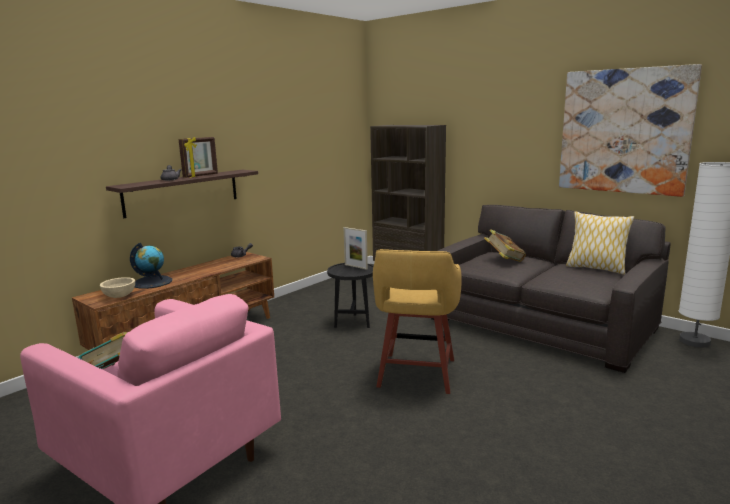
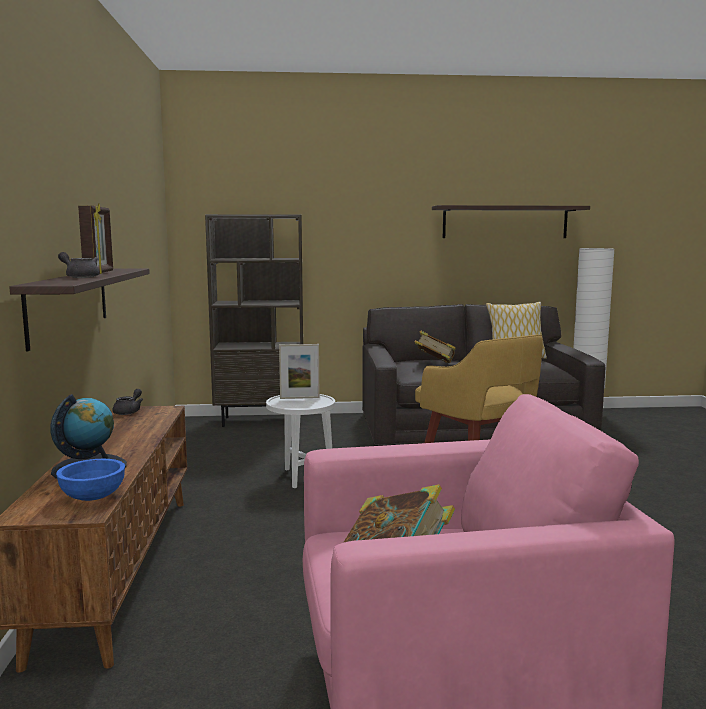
camera: 45 degrees left, 5 degrees down
beige bowl [100,277,135,298] -> blue bowl [56,459,125,501]
black side table [327,263,374,328] -> white side table [266,394,335,488]
picture [559,64,702,197] -> shelf [432,205,590,238]

